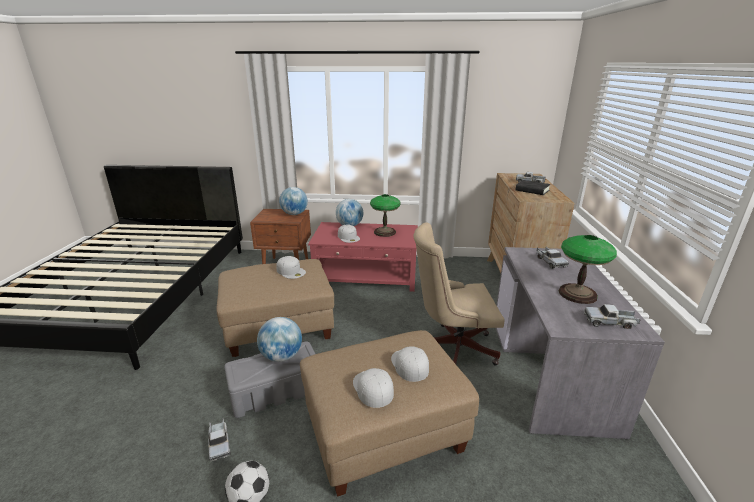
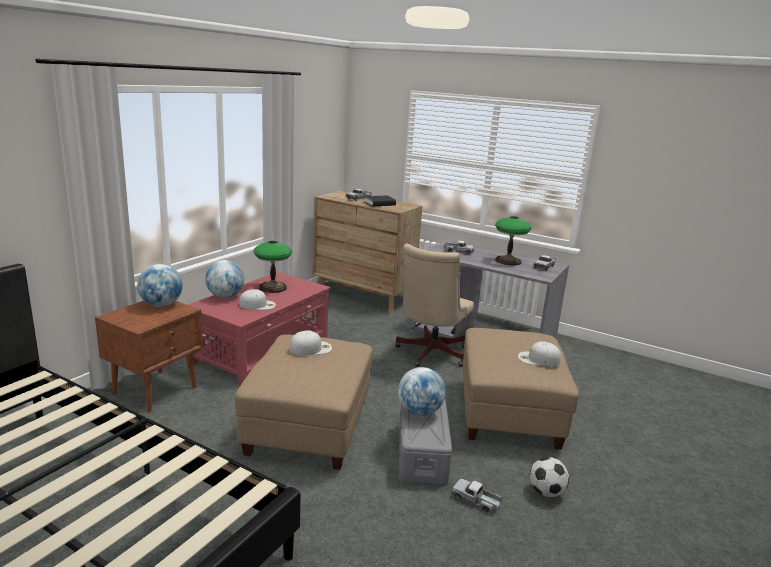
camera: 65 degrees left, 5 degrees down
toy truck [208,419,231,461] -> toy truck turned 150 degrees counterclockwise [452,478,502,512]
white cap [391,346,429,382] -> none

